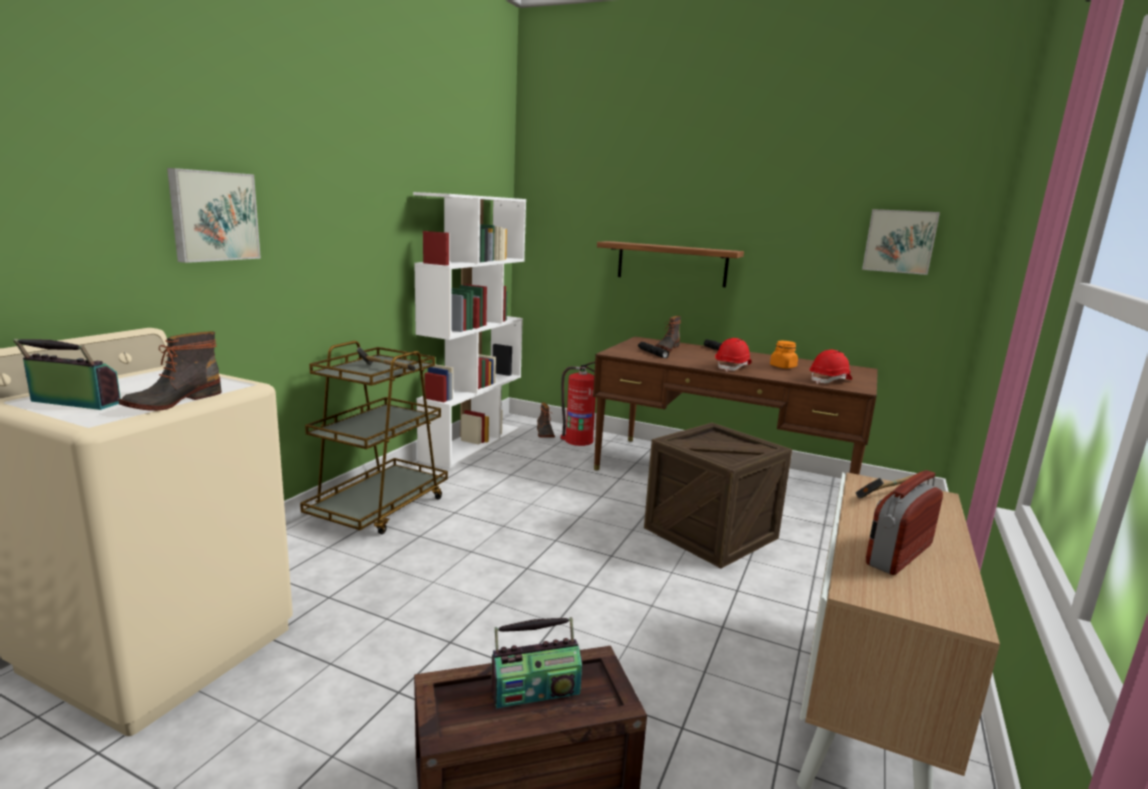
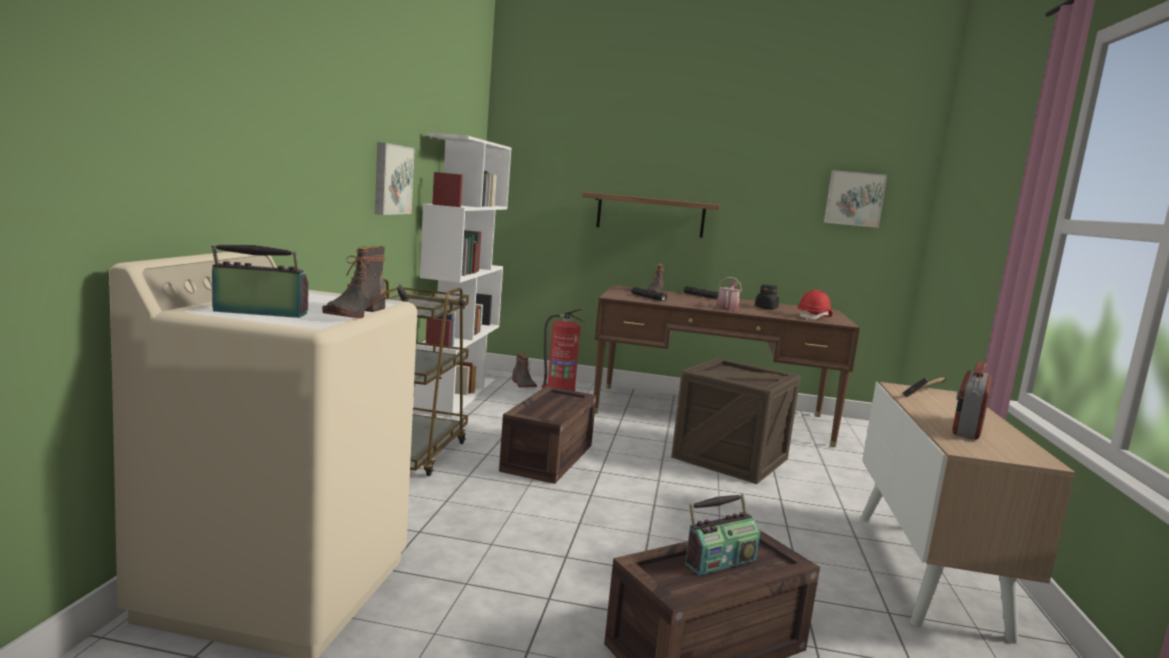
camera: 15 degrees left, 5 degrees down
picture [167,168,261,263] -> picture moved to [375,142,415,215]
red hard hat [715,338,752,372] -> watering can [716,277,742,311]
orange jar [770,341,798,368] -> black jar [755,284,779,309]
none -> crate [499,386,596,484]

